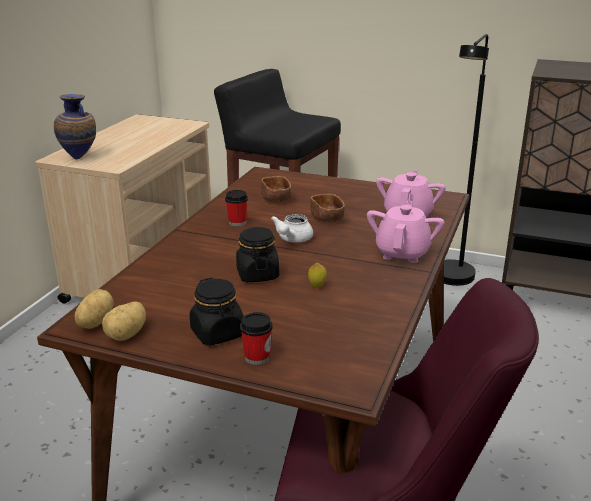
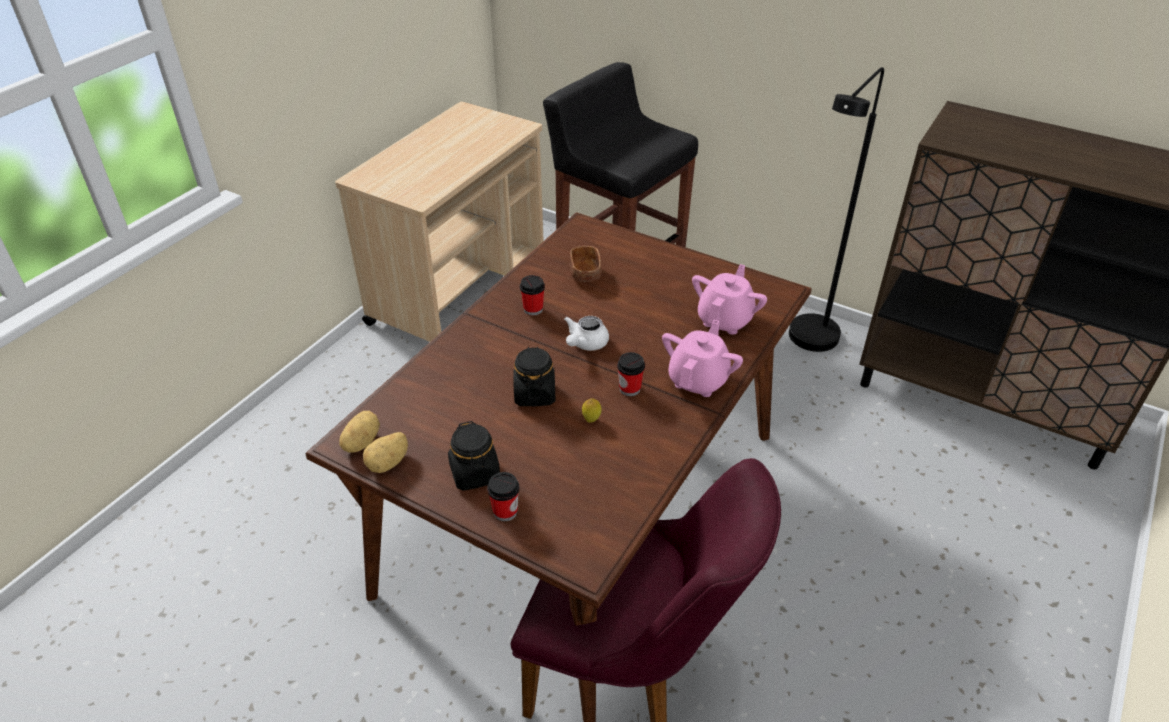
camera: 10 degrees right, 15 degrees up
vase [54,94,96,159] -> none
brown bowl [310,193,345,223] -> none
none -> cup [617,352,645,396]

